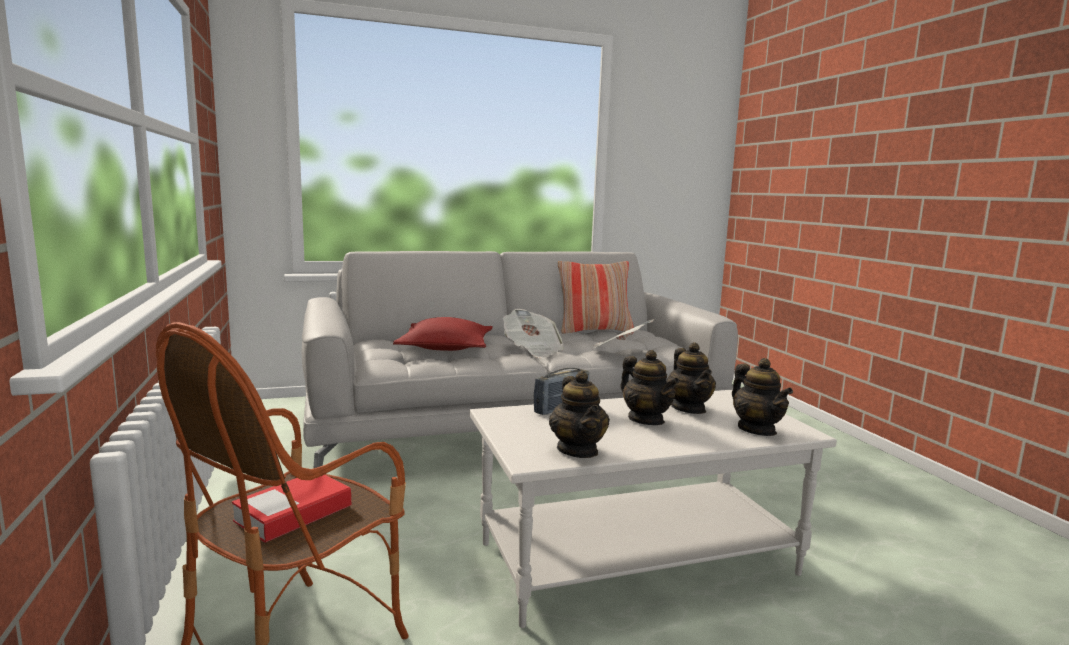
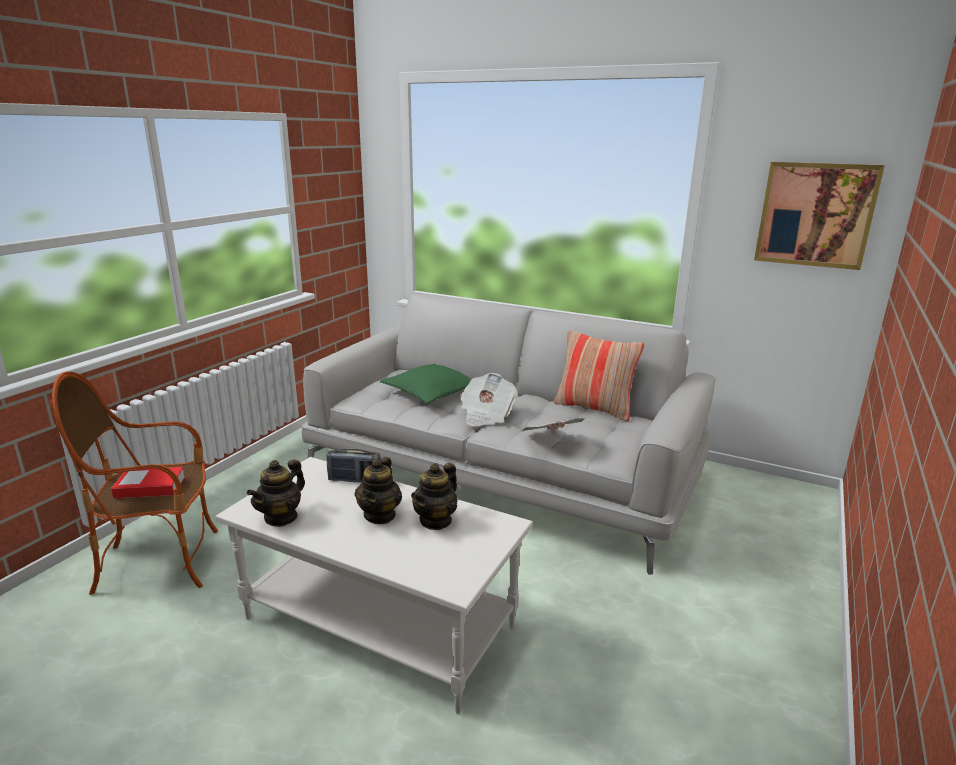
camera: 45 degrees right, 10 degrees up
red pillow [393,317,493,351] -> green pillow [380,364,472,404]
teapot [732,358,793,436] -> none
none -> picture [754,162,885,270]

